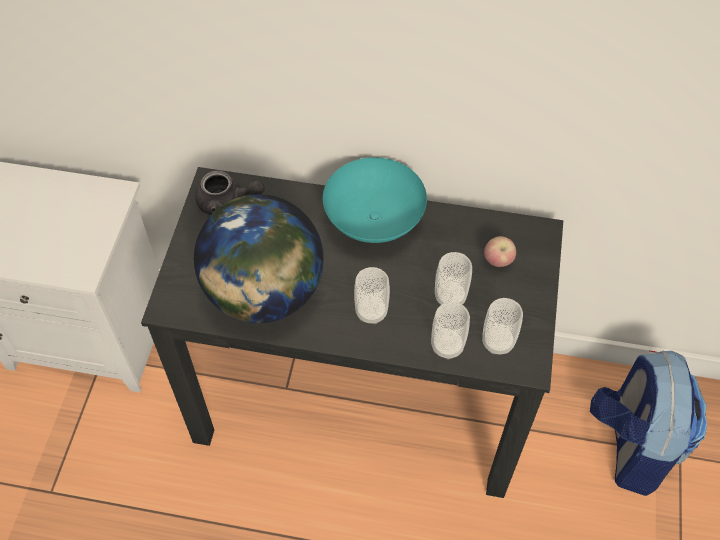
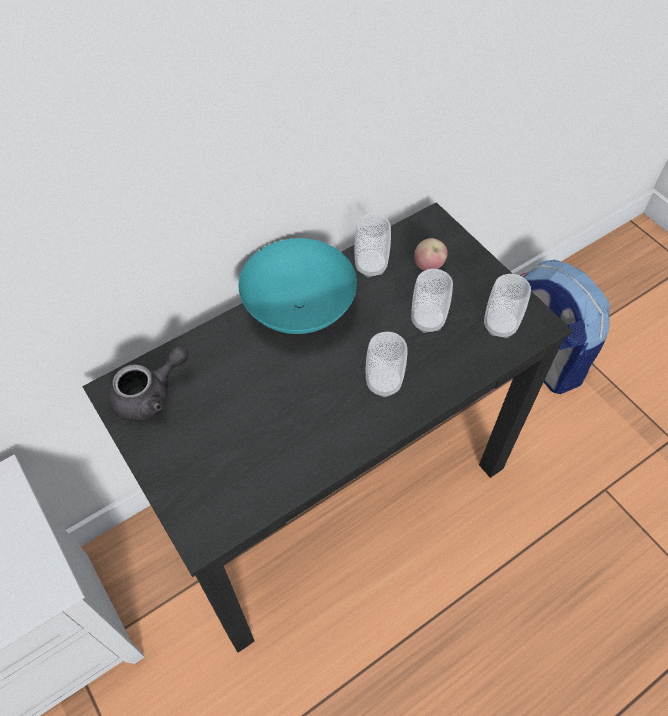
camera: 45 degrees left, 0 degrees up
globe [194,194,324,323] -> none
cup [431,302,470,359] -> cup moved to [355,214,391,278]

